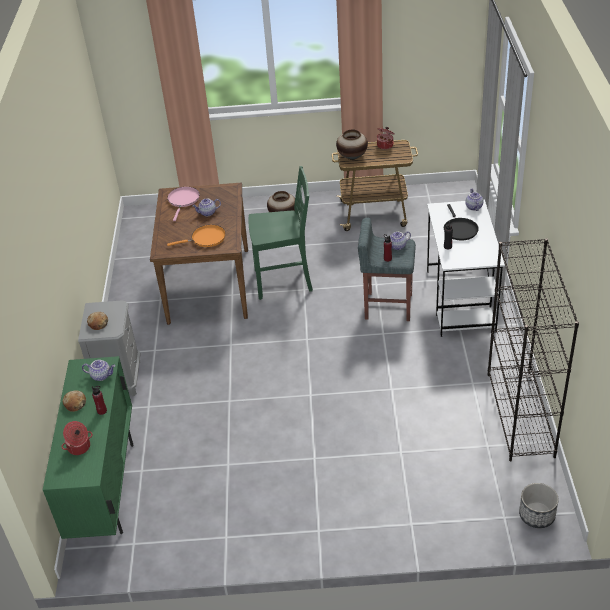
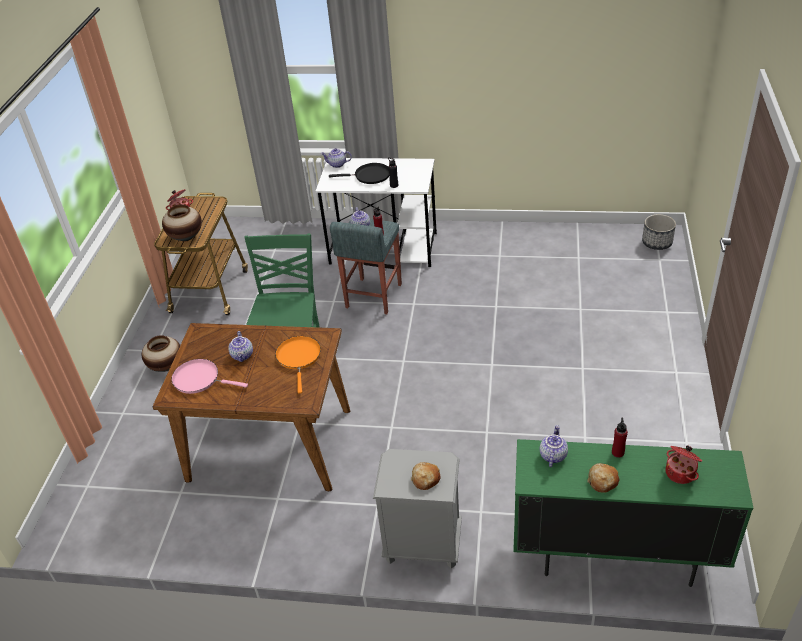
camera: 80 degrees left, 0 degrees up
black bookcase [488,238,579,461] -> none

